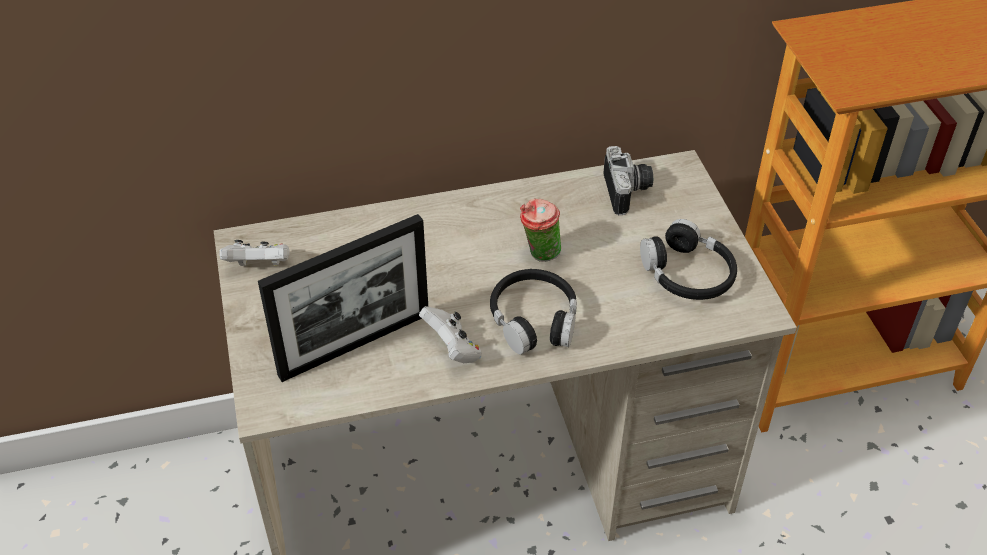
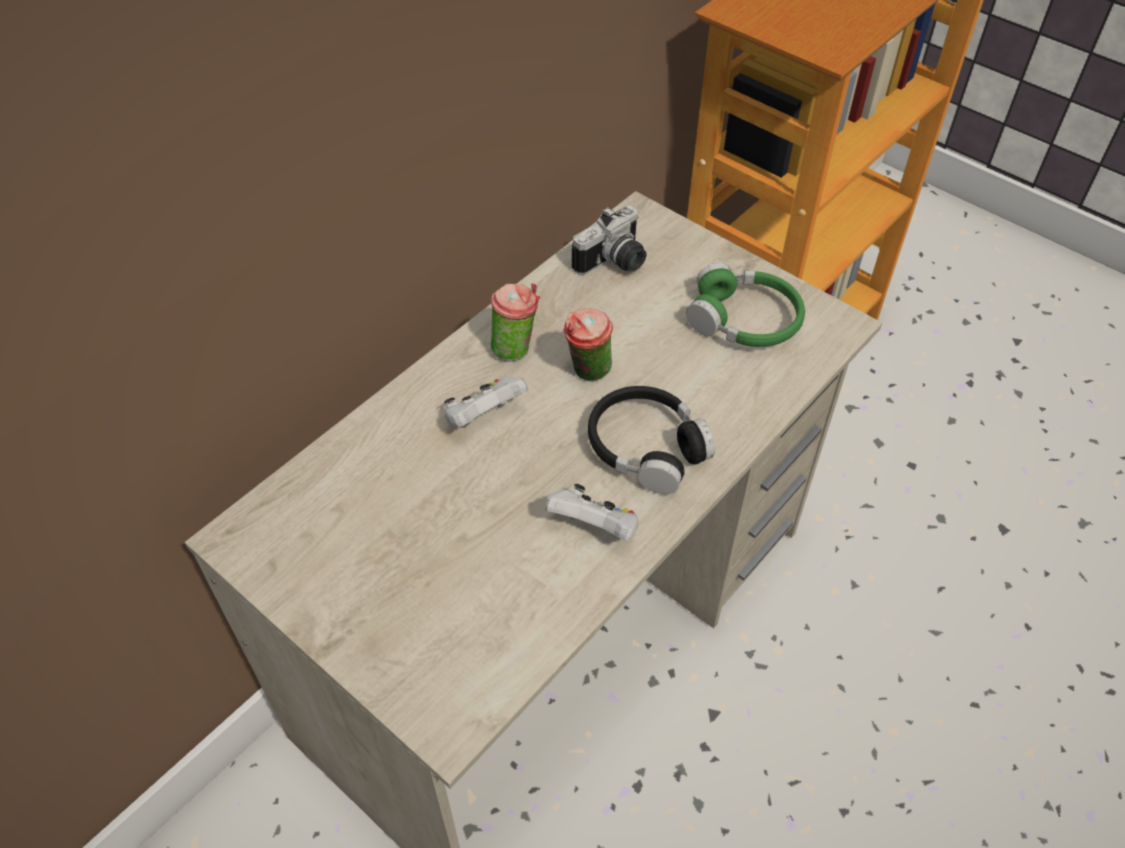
camera: 35 degrees left, 5 degrees up
white game controller [219,240,290,266] -> white game controller moved to [444,377,528,428]
picture frame [258,214,428,382] -> none
camera [603,146,653,215] -> camera turned 90 degrees clockwise [572,206,646,275]
black headphones [640,219,737,300] -> green headphones [686,263,805,347]
none -> cup [491,283,540,362]

